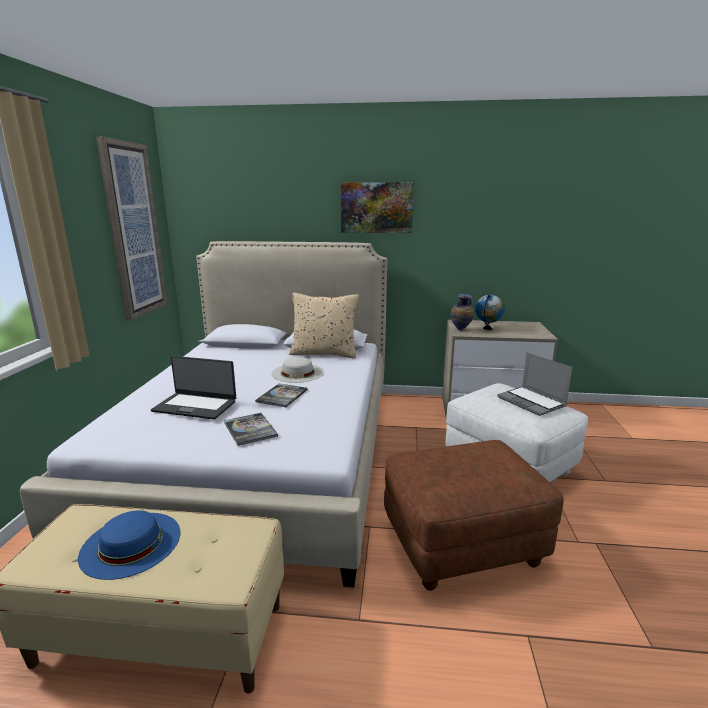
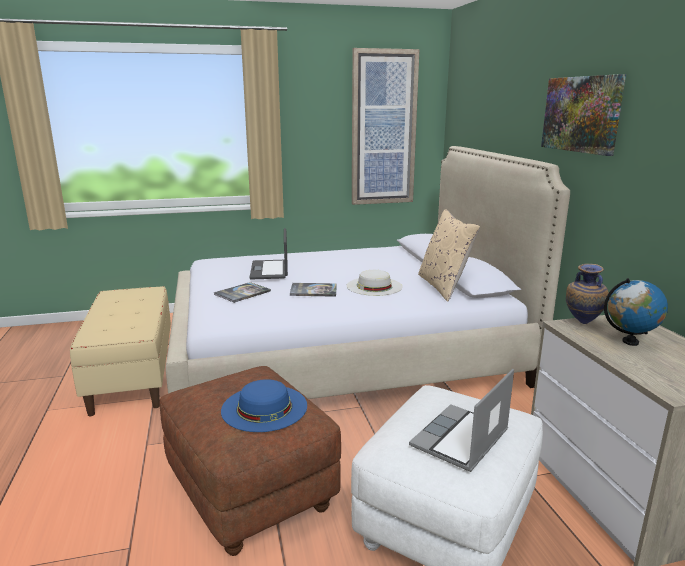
camera: 70 degrees right, 0 degrees up
blue hat [78,510,180,580] -> blue hat moved to [221,379,307,432]

